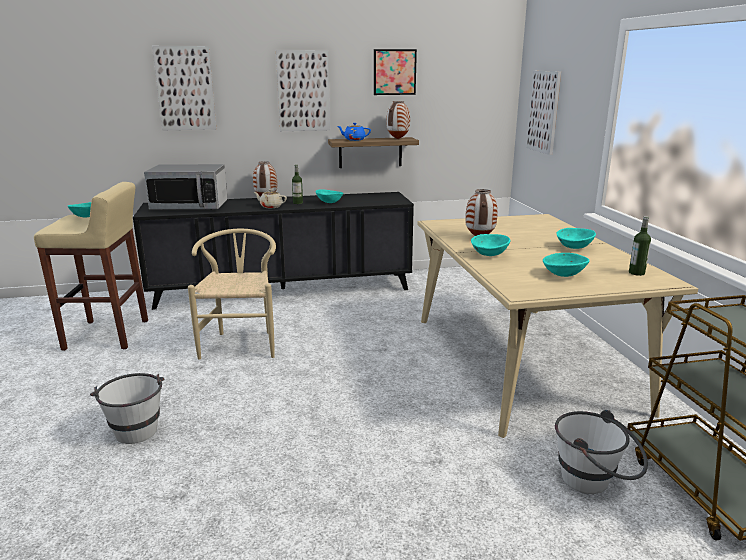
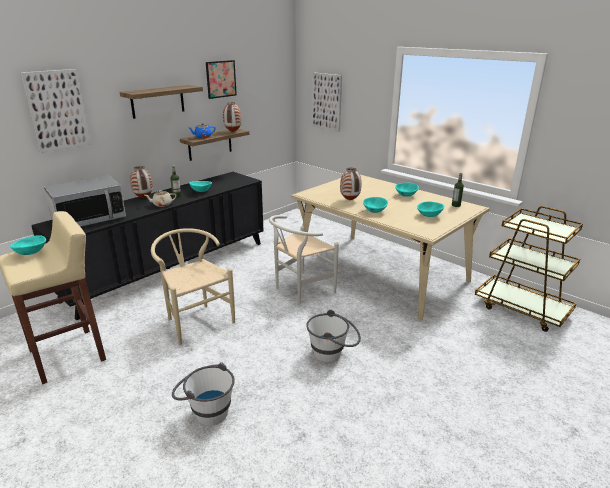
camera: 35 degrees left, 5 degrees up
picture [276,50,330,131] -> shelf [120,85,203,119]
white bucket [555,410,648,494] -> white bucket moved to [306,310,361,363]
none -> white chair [269,215,339,304]

